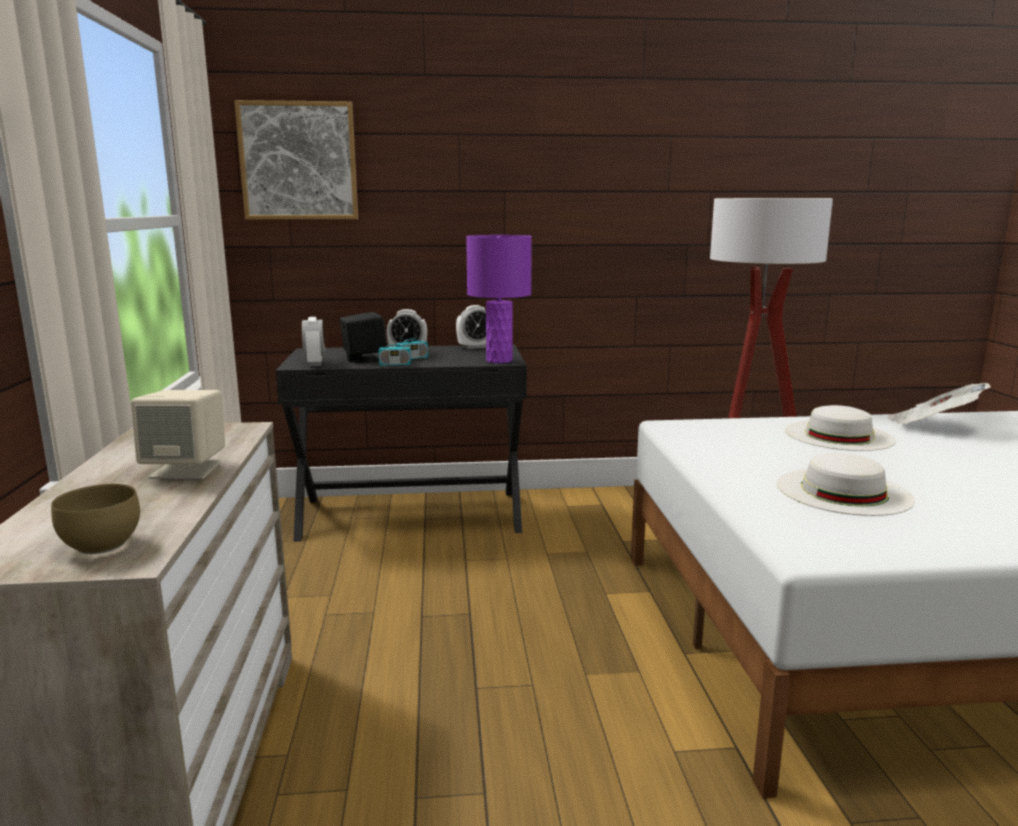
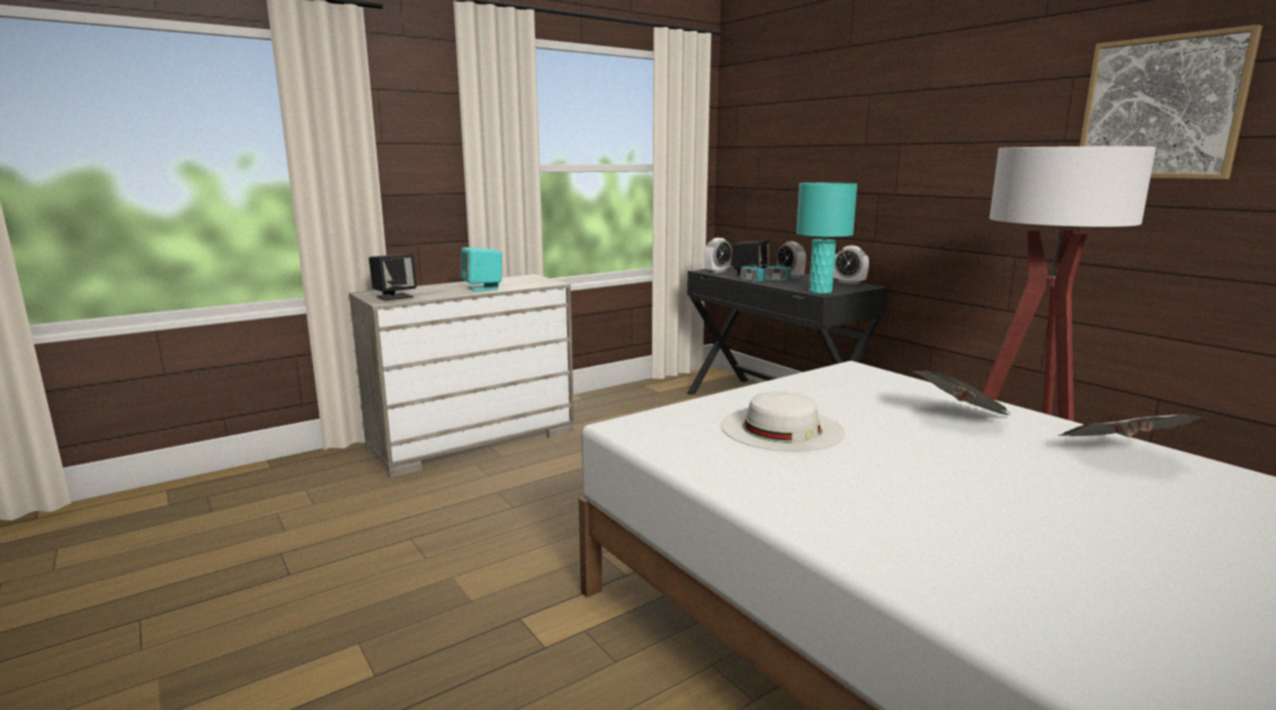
camera: 60 degrees right, 0 degrees up
brown bowl [51,484,140,554] -> black speaker [369,254,417,301]
beige speaker [131,390,225,479] -> turquoise speaker [460,247,502,292]
picture [234,100,358,219] -> picture moved to [1080,25,1262,179]
purple table lamp [466,235,532,363] -> turquoise table lamp [796,183,857,294]
white hat [785,405,896,451] -> newspaper [912,371,1010,415]

